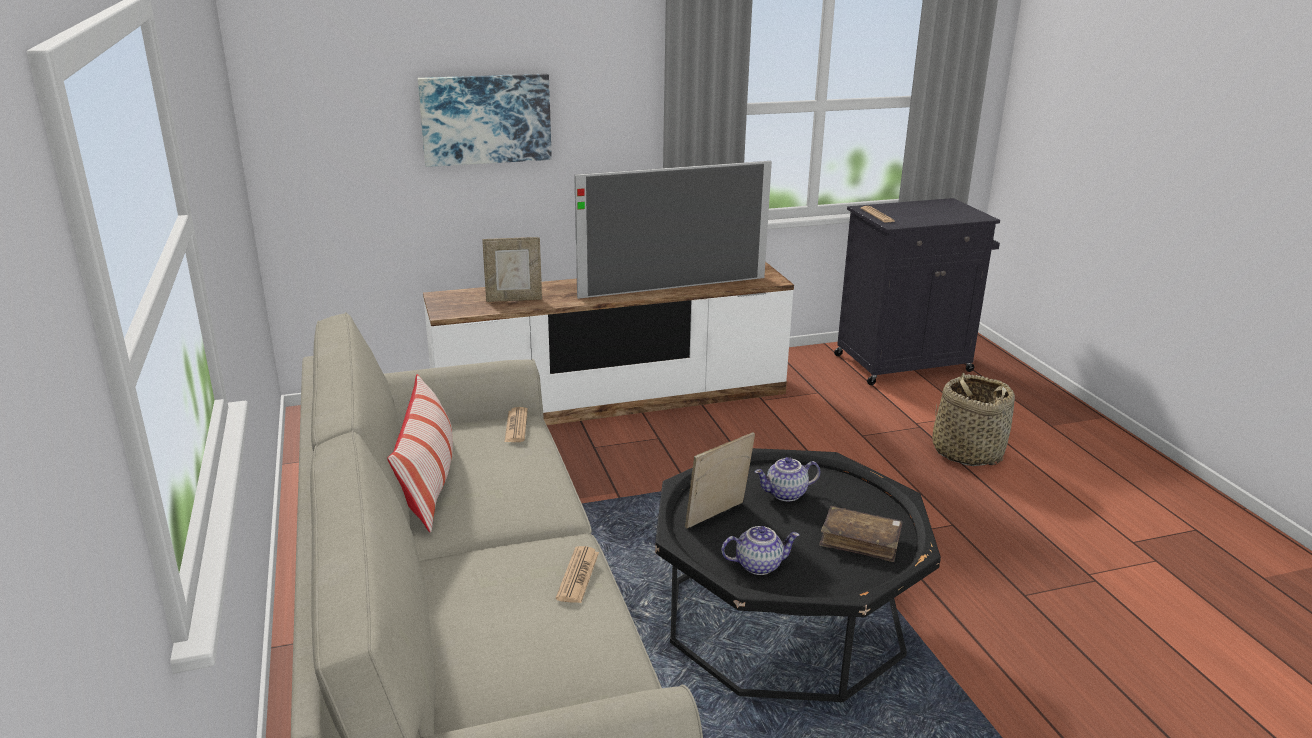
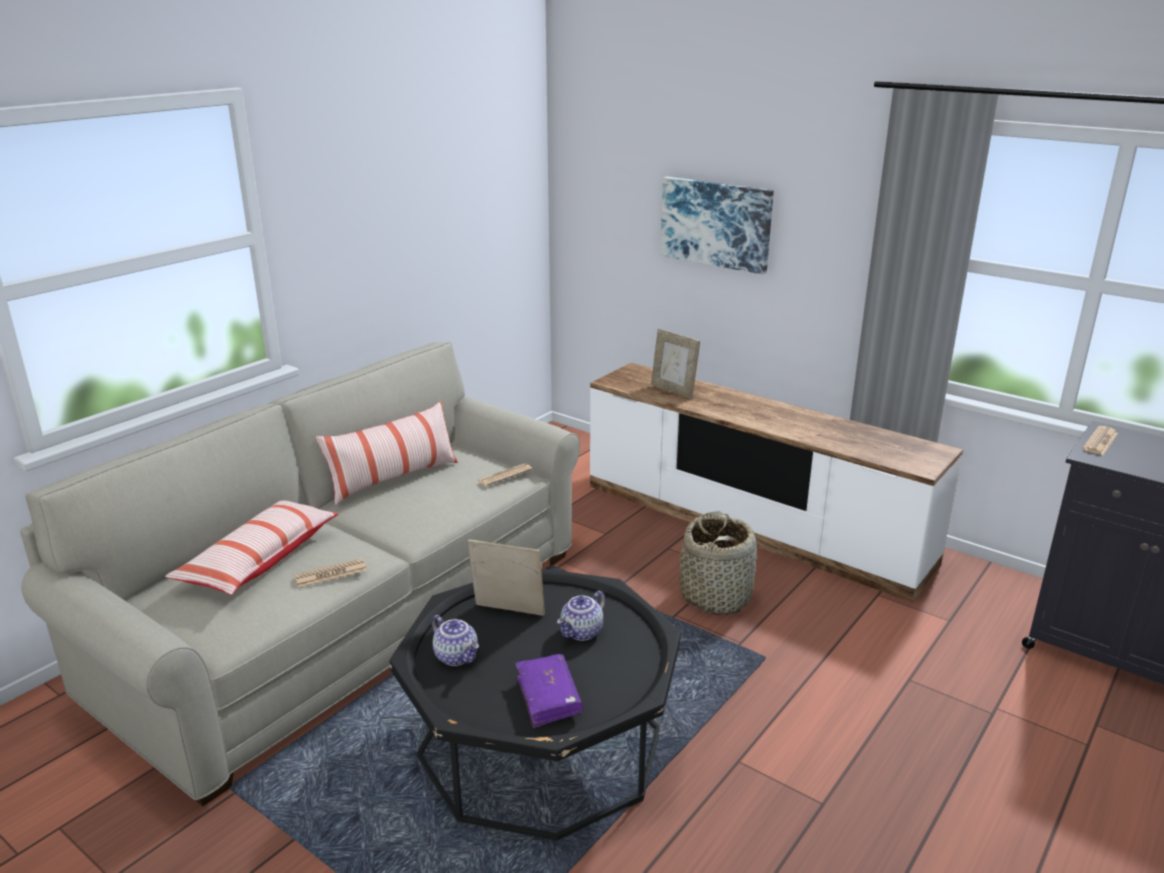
camera: 55 degrees right, 0 degrees up
television [574,161,772,299] -> none
teapot [755,457,820,501] -> teapot turned 90 degrees counterclockwise [557,591,605,641]
brown book [819,506,903,562] -> purple book [516,654,583,728]
basket [932,373,1015,466] -> basket moved to [679,511,757,615]
none -> pillow [165,501,338,595]

